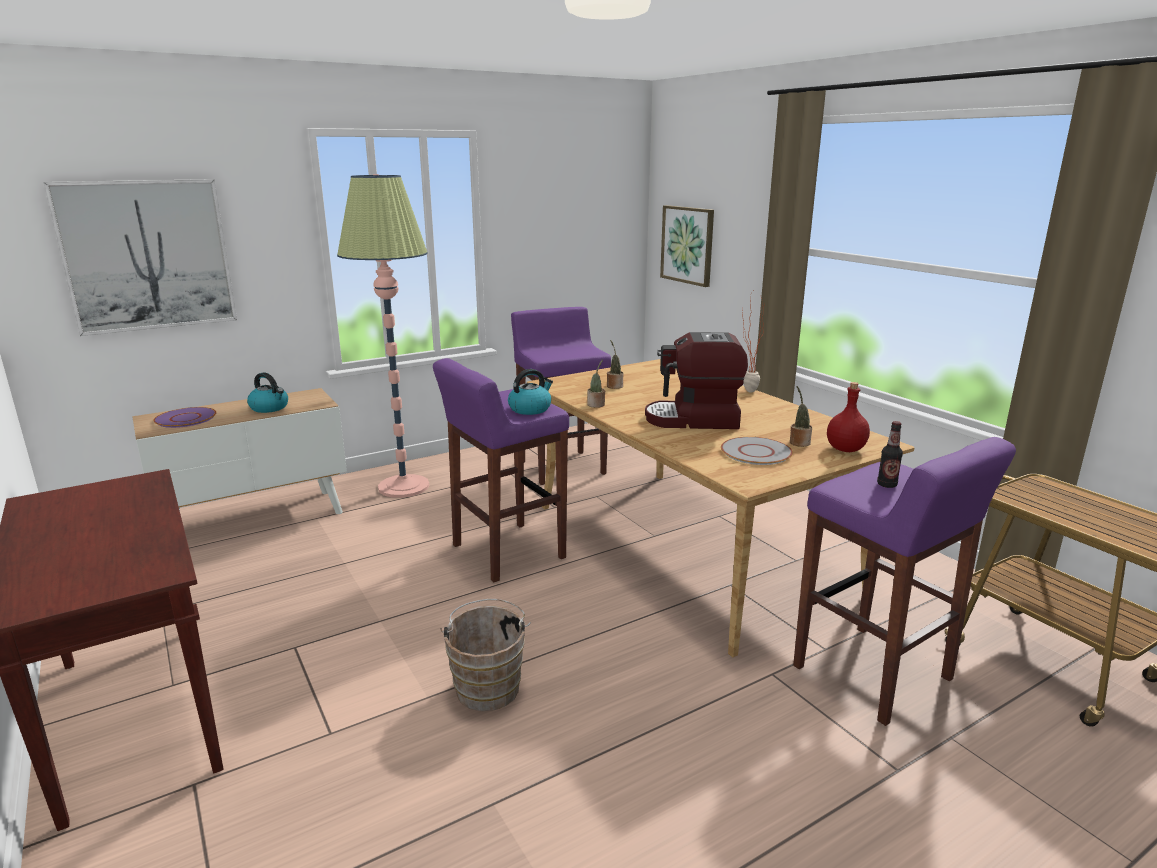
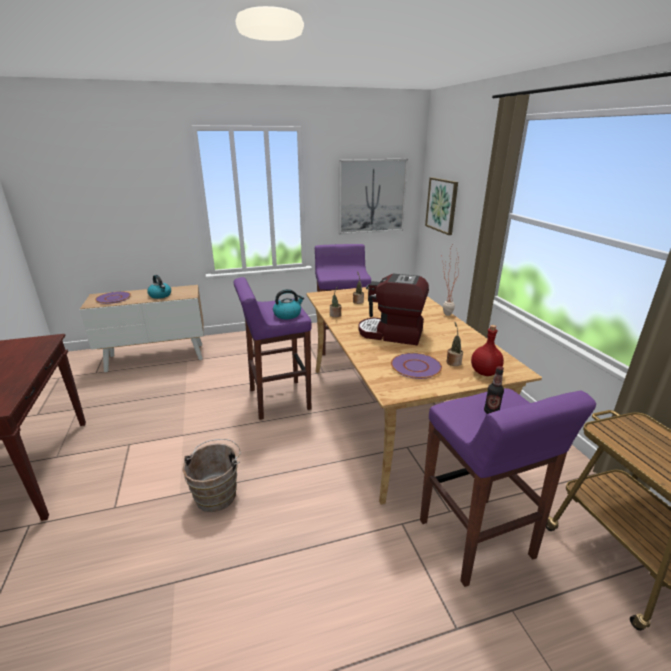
camera: 15 degrees right, 5 degrees up
picture [44,179,237,336] -> picture moved to [339,159,408,235]
floor lamp [337,174,429,498] -> none
grey plate [721,437,793,465] -> purple plate [391,353,442,379]

